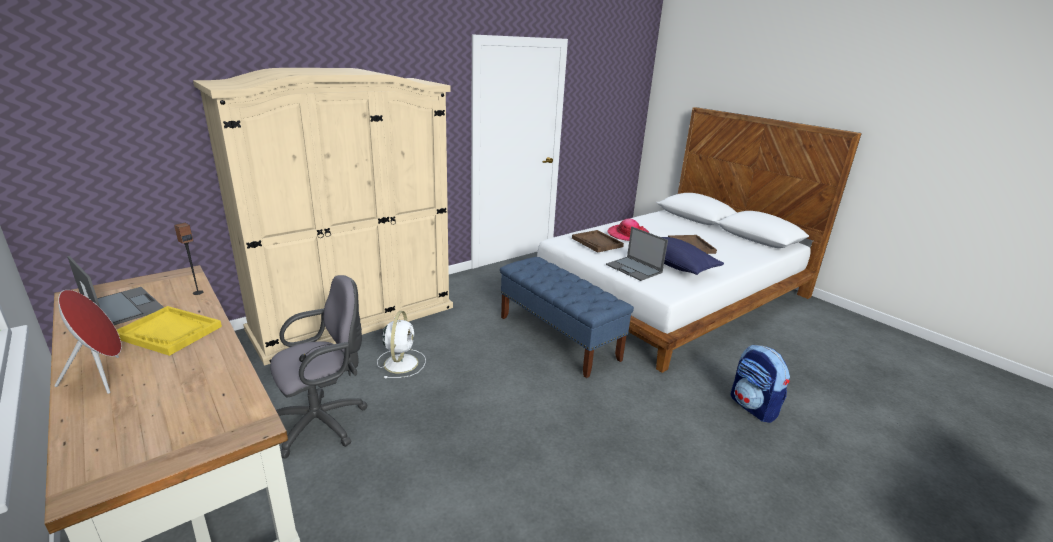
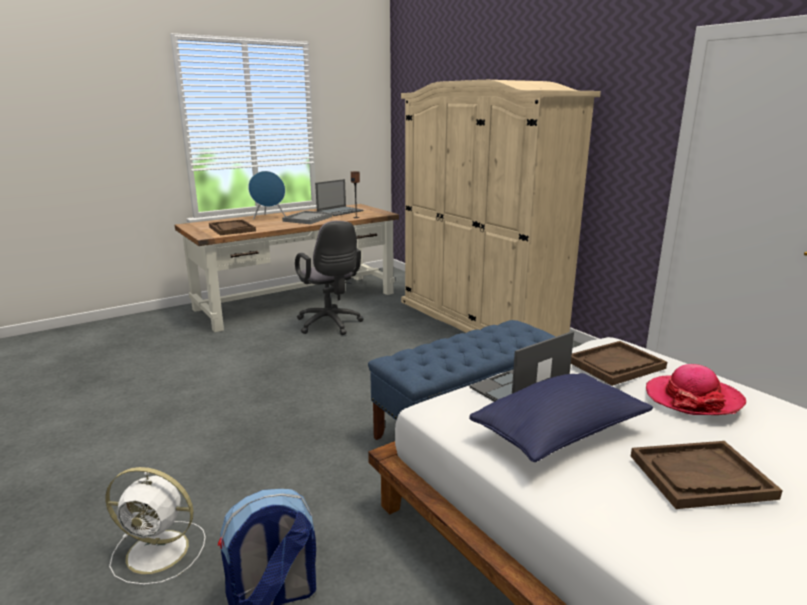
camera: 95 degrees right, 5 degrees down
red speaker [55,290,122,394] -> blue speaker [248,171,286,220]
yellow tray [117,306,222,356] -> grey tray [282,211,332,224]
white fan [377,311,426,378] -> white fan moved to [106,467,206,585]
none -> brown tray [209,219,256,235]

